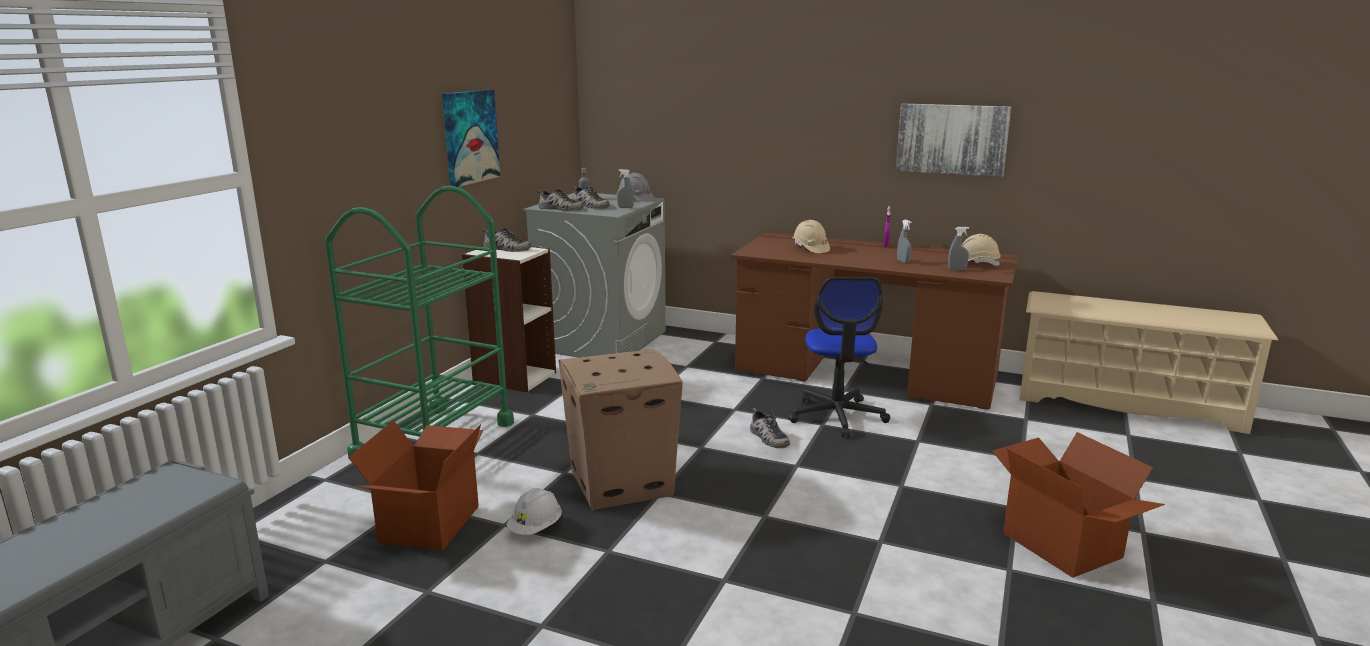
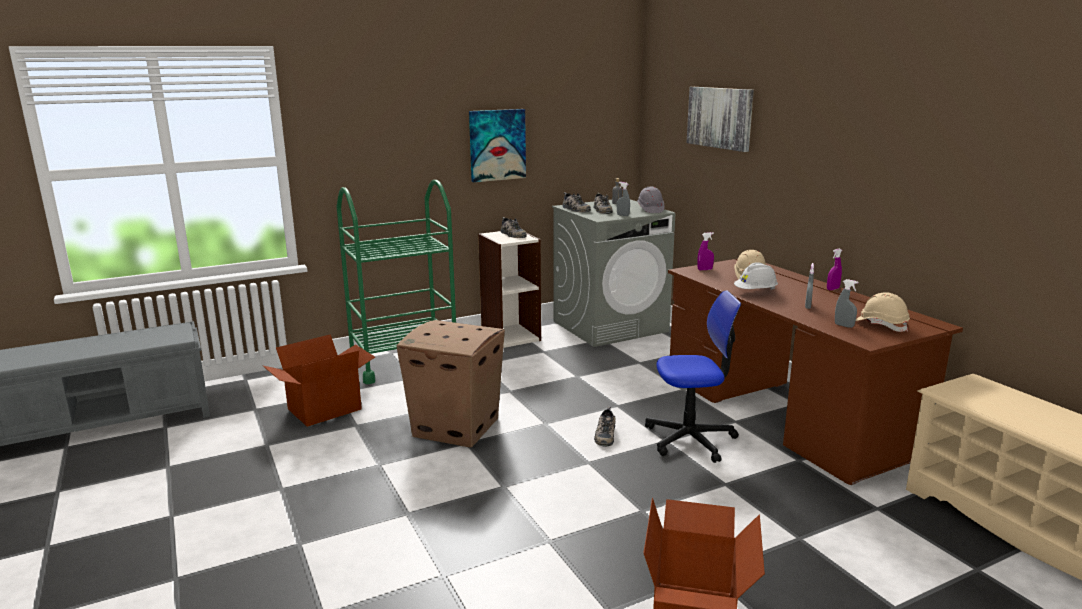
camera: 40 degrees right, 0 degrees up
white hard hat [507,488,562,535] -> white hard hat moved to [734,262,778,290]
office chair [788,277,890,437] -> office chair turned 135 degrees counterclockwise [645,290,741,463]
picture [896,103,1011,177] -> picture moved to [687,87,754,152]
none -> purple spray bottle [697,232,714,270]

